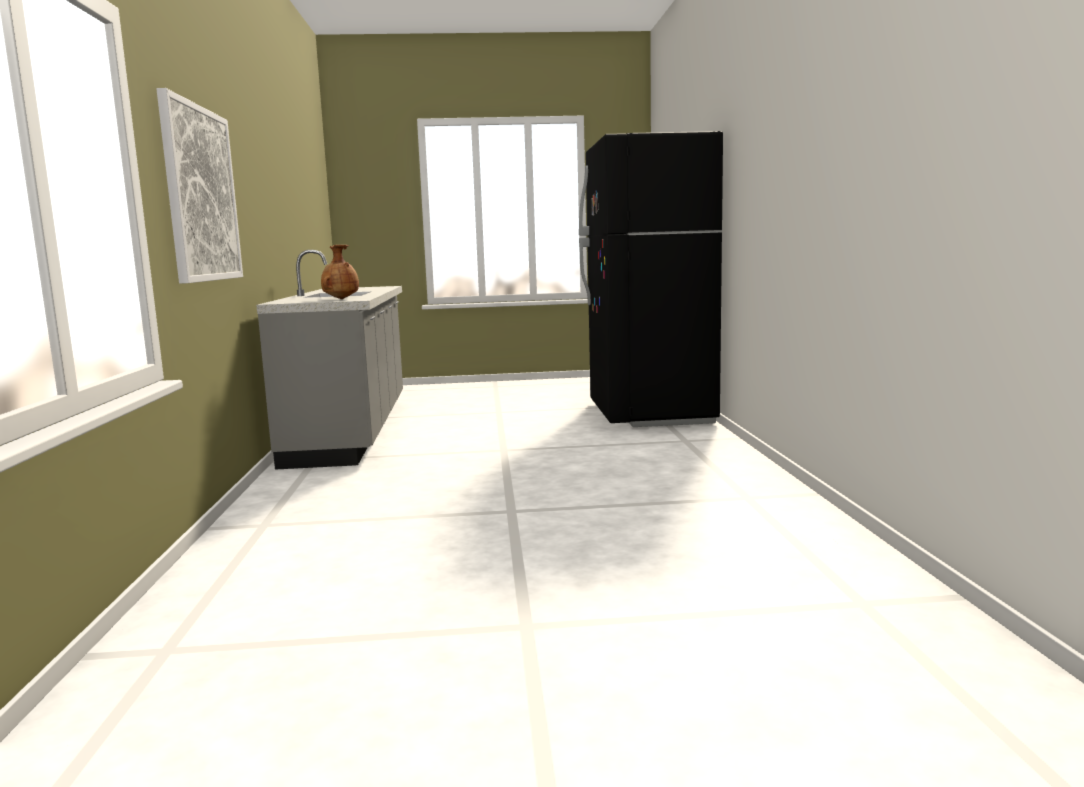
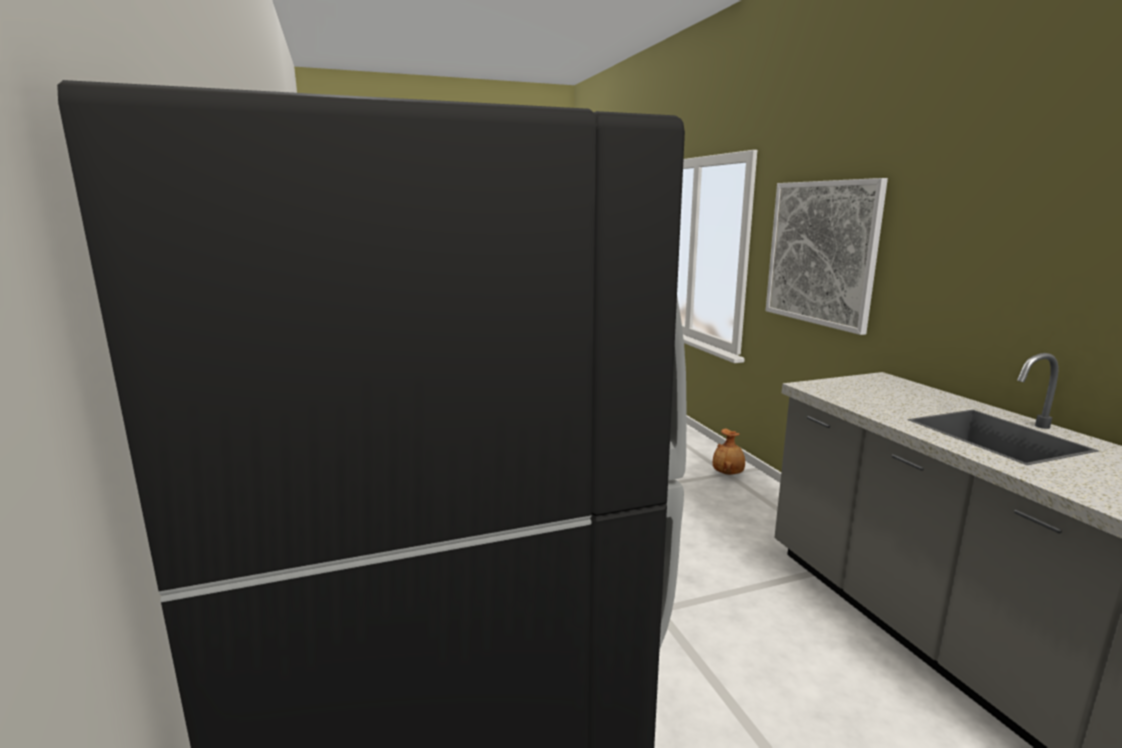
camera: 165 degrees right, 5 degrees up
brown vase [321,245,359,299] -> brown vase moved to [713,428,745,475]

